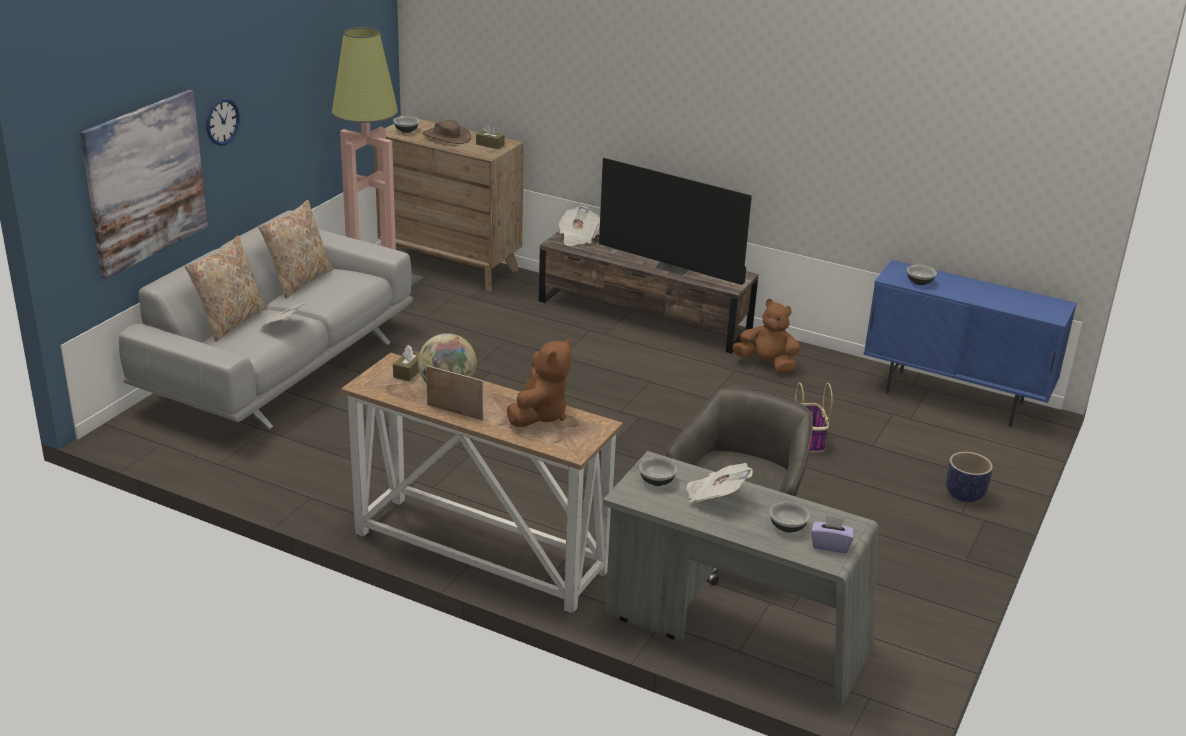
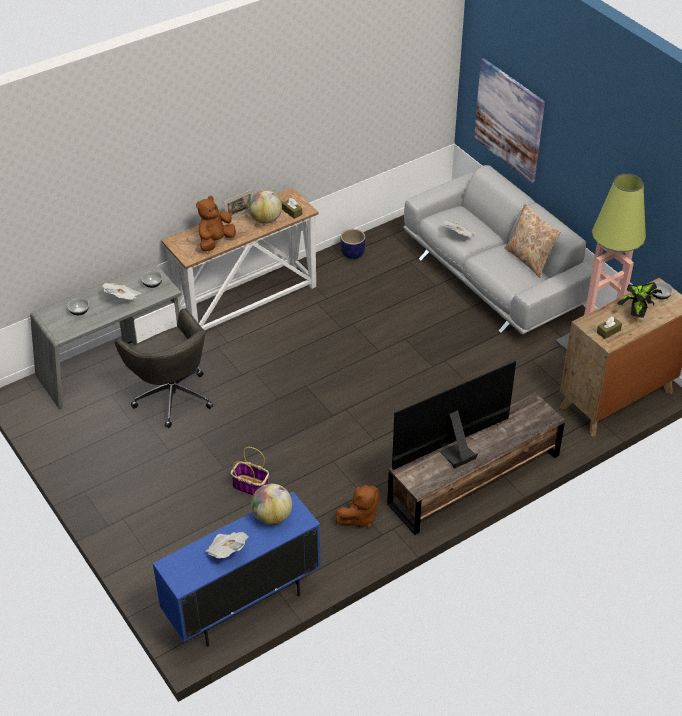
camera: 120 degrees right, 15 degrees up
beige pillow [185,235,267,342] -> none
wall clock [206,98,240,146] -> none
brown hat [422,120,471,144] -> potted plant [618,282,663,318]
brown plush toy [507,338,572,427] -> brown plush toy turned 75 degrees clockwise [196,196,236,252]
newspaper [558,206,600,246] -> newspaper moved to [205,532,248,558]
purple tissue box [811,515,854,553] -> none
bowl [907,265,937,285] -> globe [251,484,292,525]
planter [946,452,993,502] -> planter moved to [340,229,366,259]

